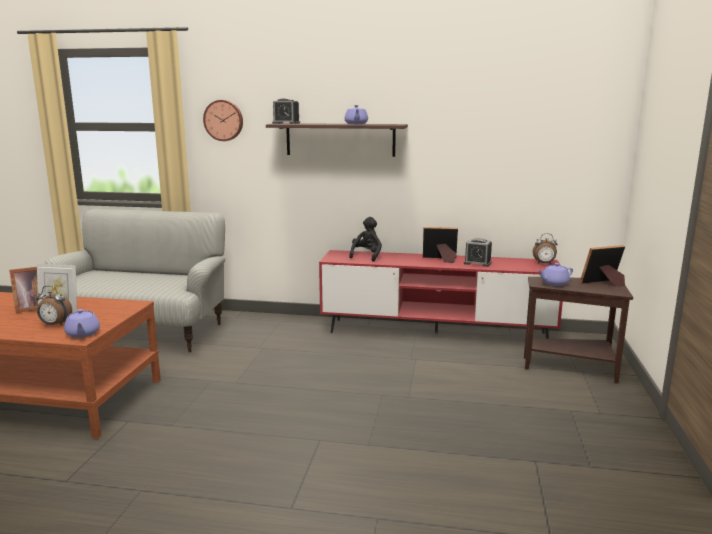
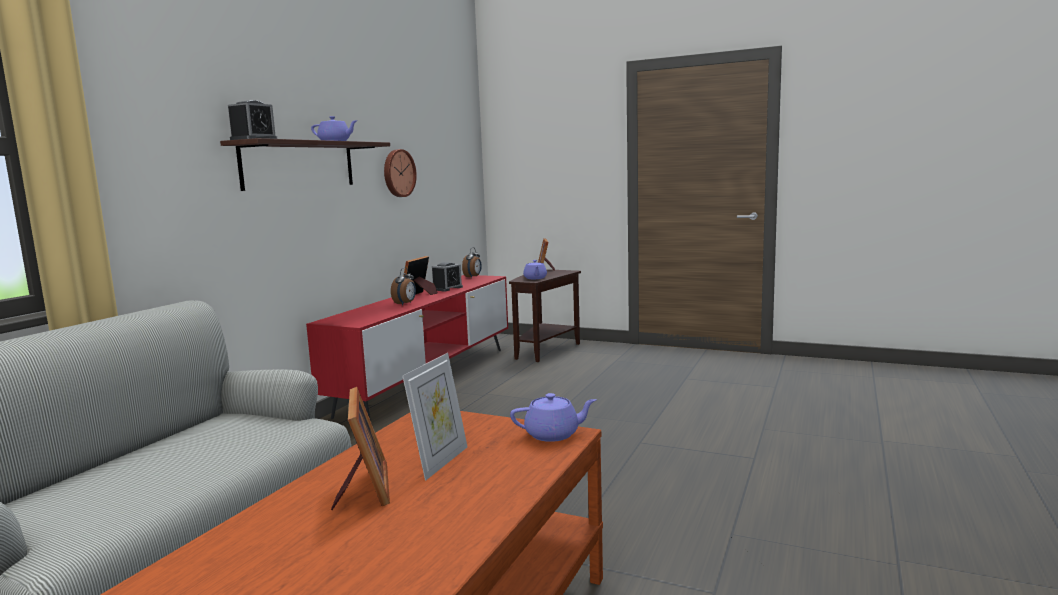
camera: 75 degrees left, 5 degrees down
alarm clock [36,286,72,326] -> alarm clock moved to [391,267,416,306]
wall clock [203,100,243,141] -> wall clock moved to [384,149,417,197]
black plush toy [349,217,382,262] -> none

